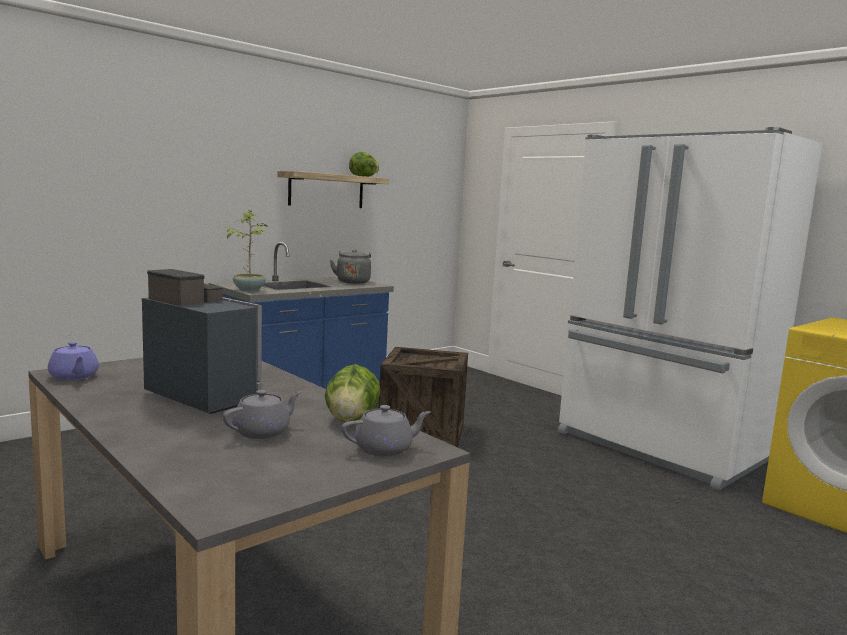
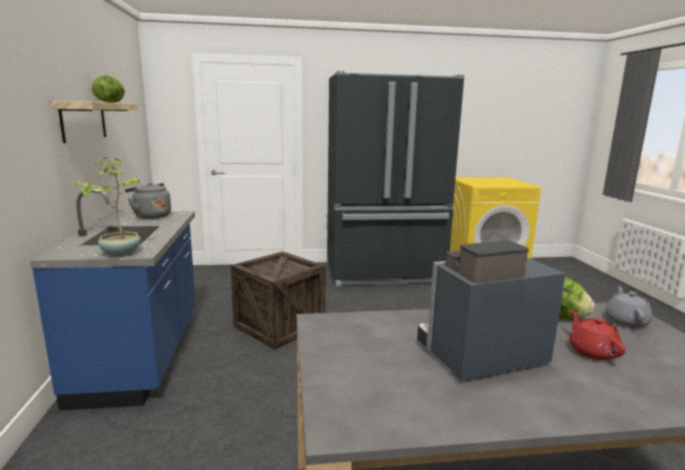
camera: 55 degrees left, 5 degrees up
purple teapot [48,342,99,380] -> none
grey teapot [223,390,302,439] -> red teapot [569,310,626,360]
white fridge [558,127,823,490] -> black fridge [327,71,464,287]

